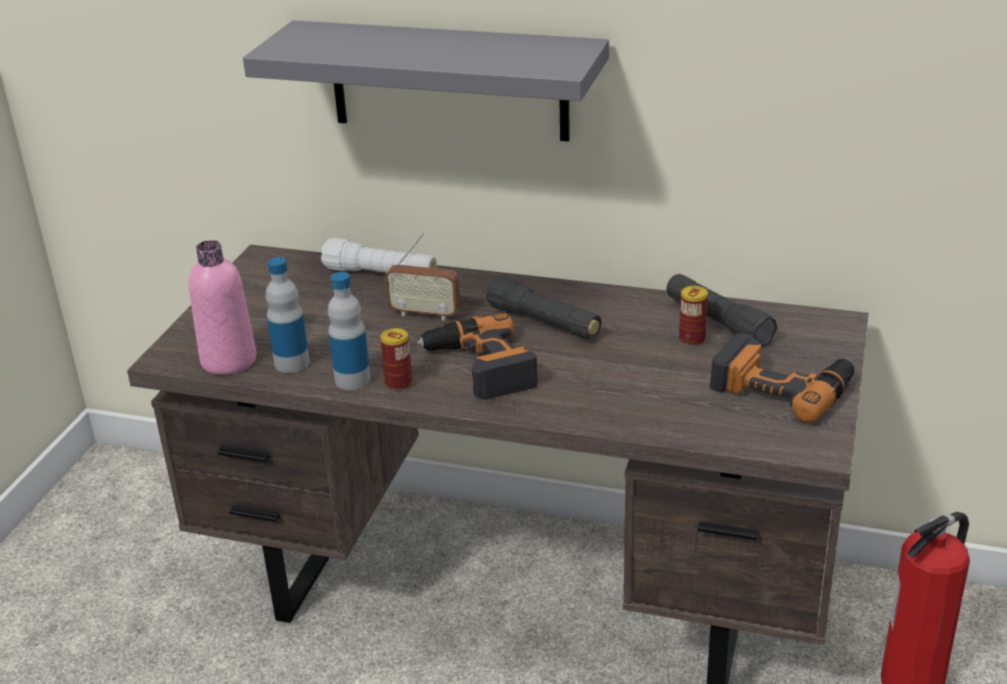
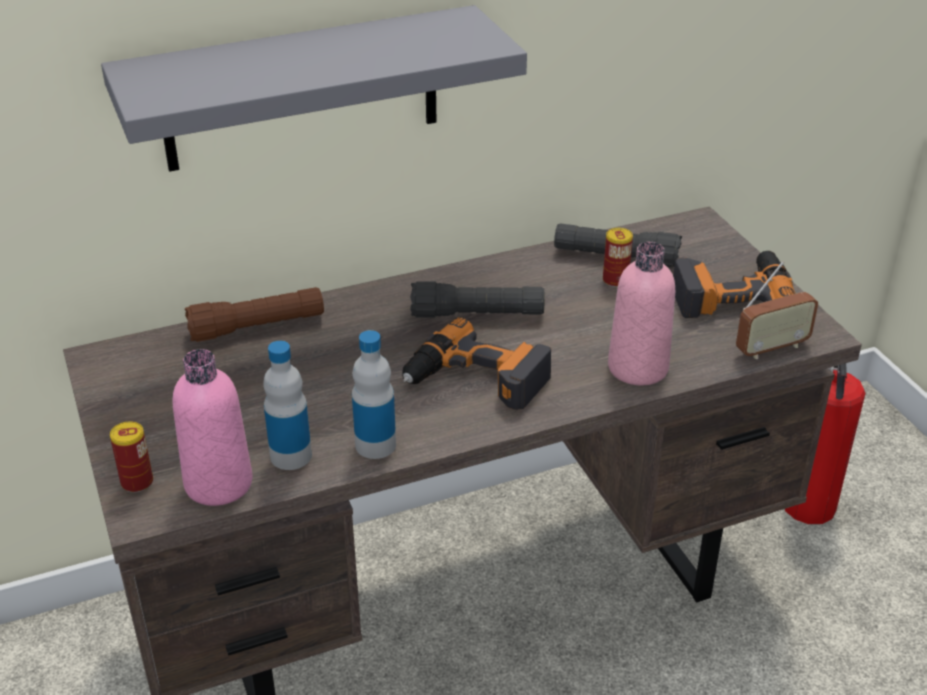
camera: 40 degrees left, 5 degrees up
white flashlight [321,238,437,273] -> brown flashlight [185,287,324,342]
can [380,328,412,391] -> can moved to [110,421,153,493]
radio [385,232,460,321] -> radio moved to [736,261,818,359]
none -> pink bottle [608,242,675,385]

